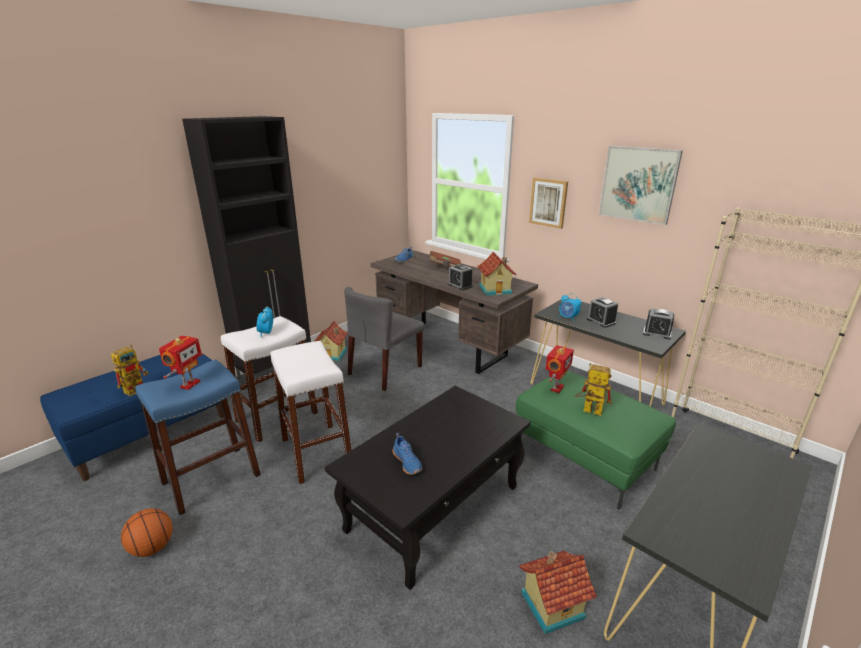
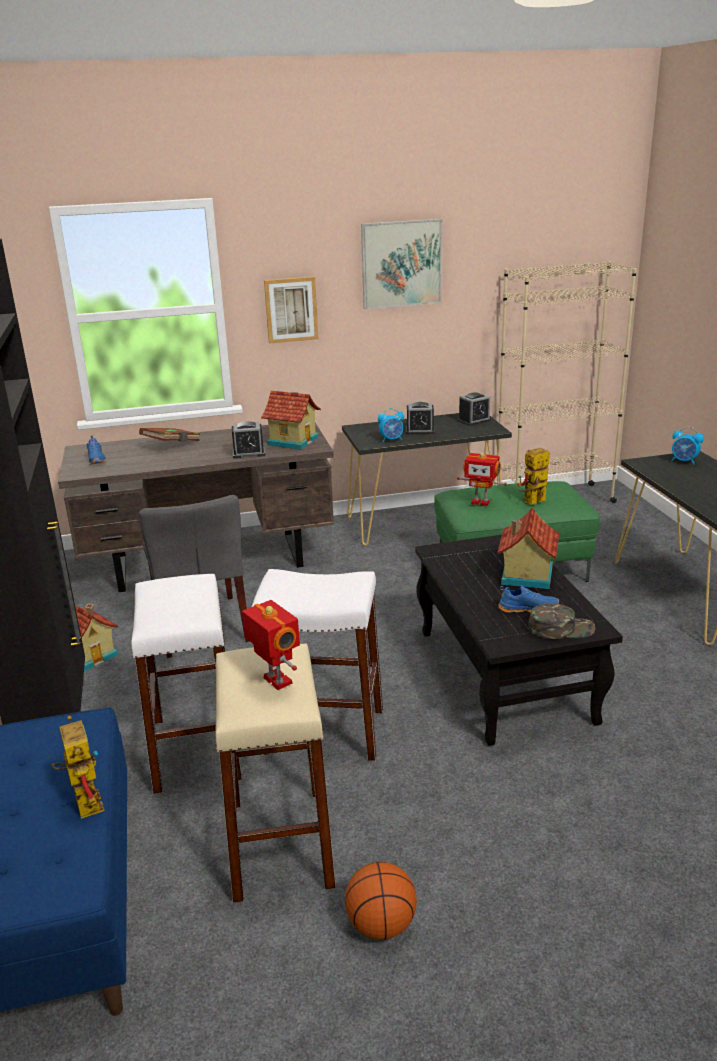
camera: 55 degrees left, 0 degrees up
blue stool [135,359,261,515] -> beige stool [215,644,336,903]
alarm clock [256,307,273,337] -> alarm clock moved to [671,427,704,465]
toy house [519,551,597,634] -> toy house moved to [498,507,559,589]
toy robot [546,345,574,393] -> toy robot turned 135 degrees clockwise [457,452,507,506]
none -> green cap [528,603,595,639]

